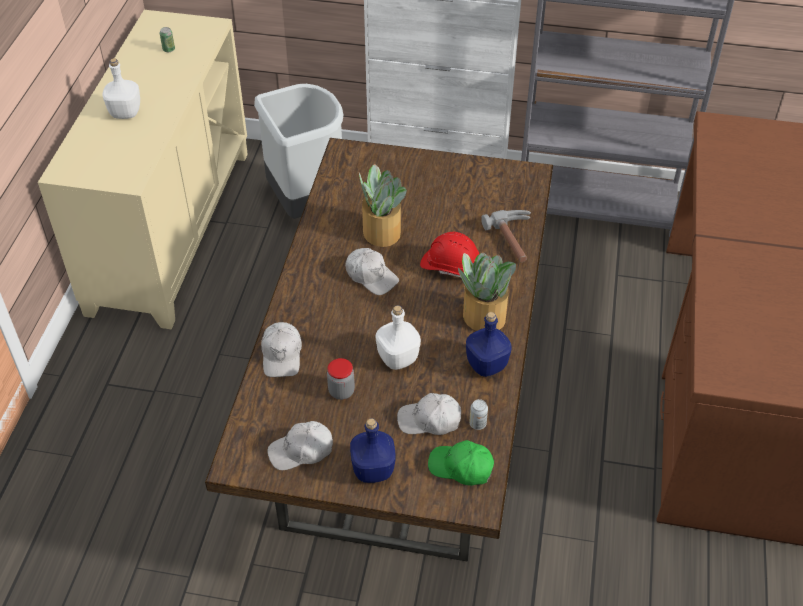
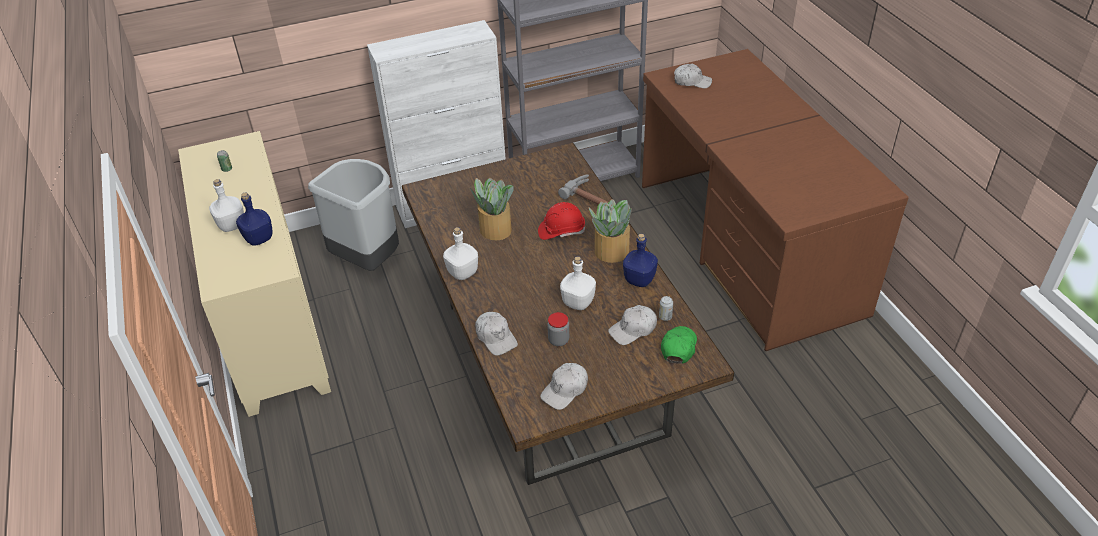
camera: 30 degrees left, 5 degrees down
white cap [345,248,399,295] -> white cap moved to [674,64,712,88]
blue bottle [350,418,396,483] -> blue bottle moved to [236,192,273,246]
green cap [428,440,494,486] -> green cap turned 120 degrees clockwise [661,326,697,364]
none -> white bottle [443,227,478,280]

